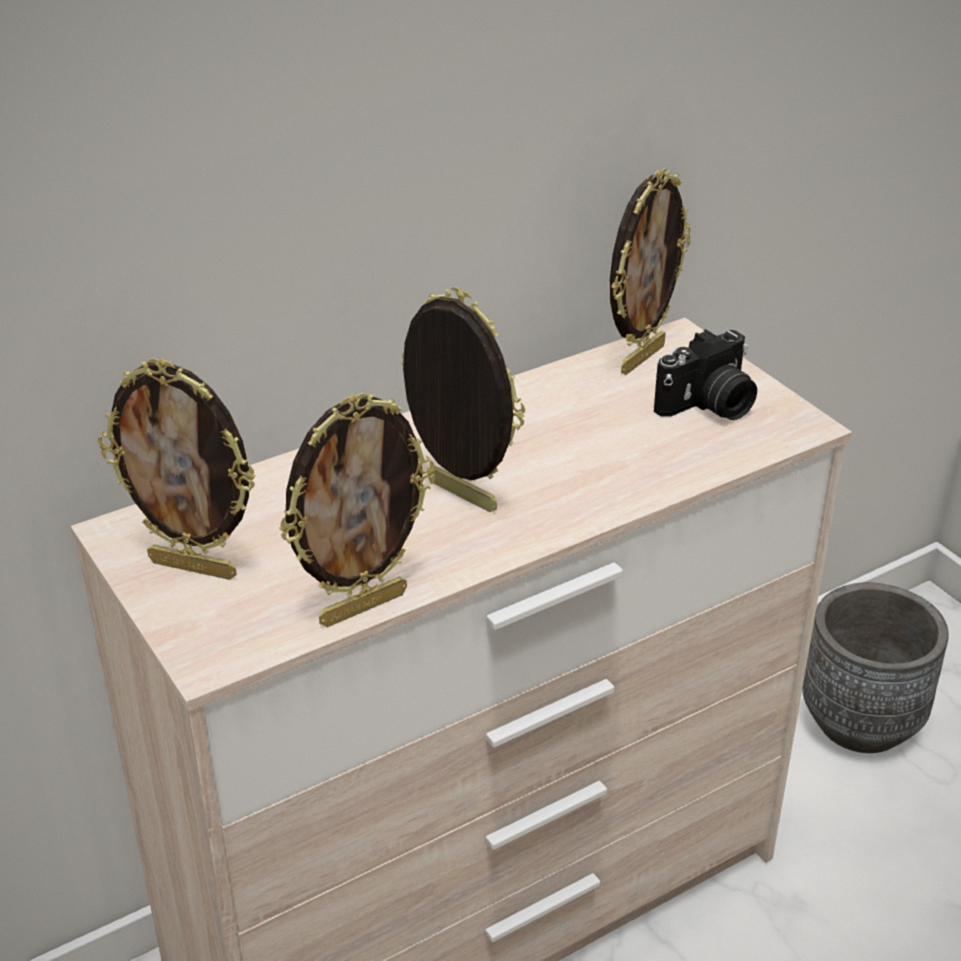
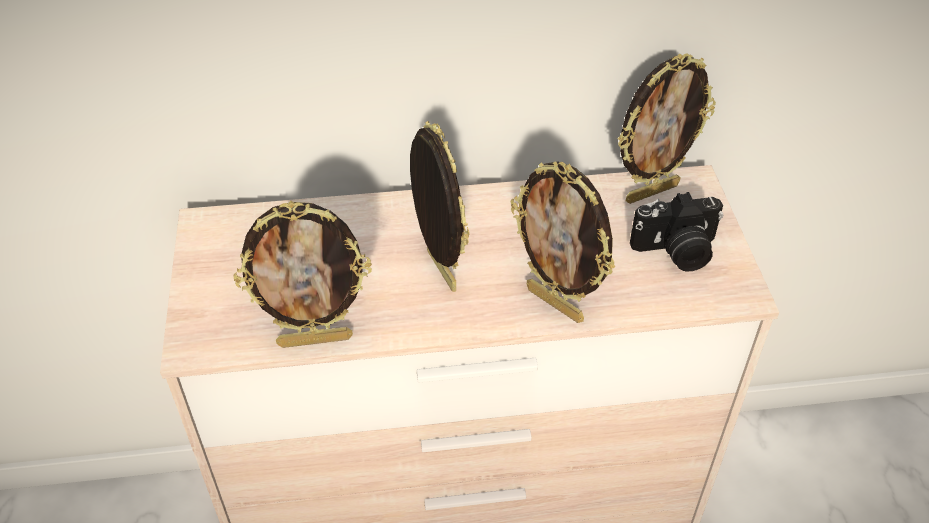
camera: 25 degrees right, 10 degrees up
picture frame [98,358,256,580] -> picture frame moved to [511,161,615,323]
grey planter [802,582,949,753] -> none

